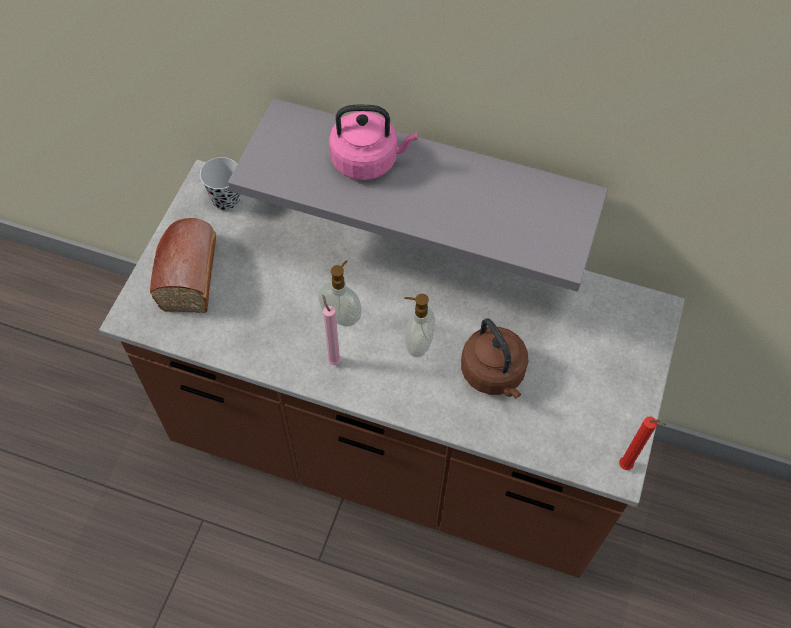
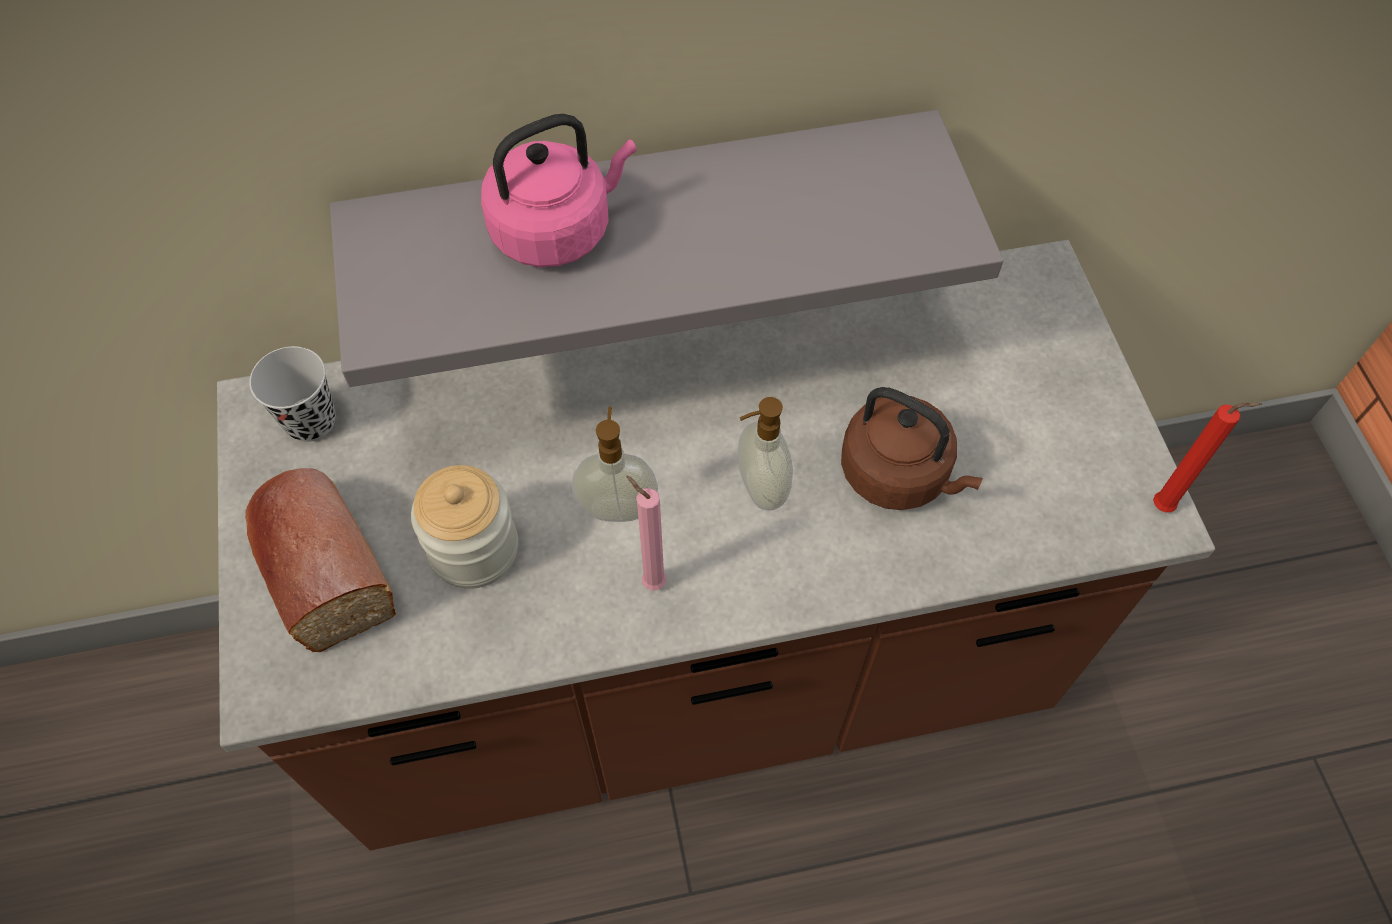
camera: 30 degrees left, 0 degrees up
none -> jar [411,465,518,589]

